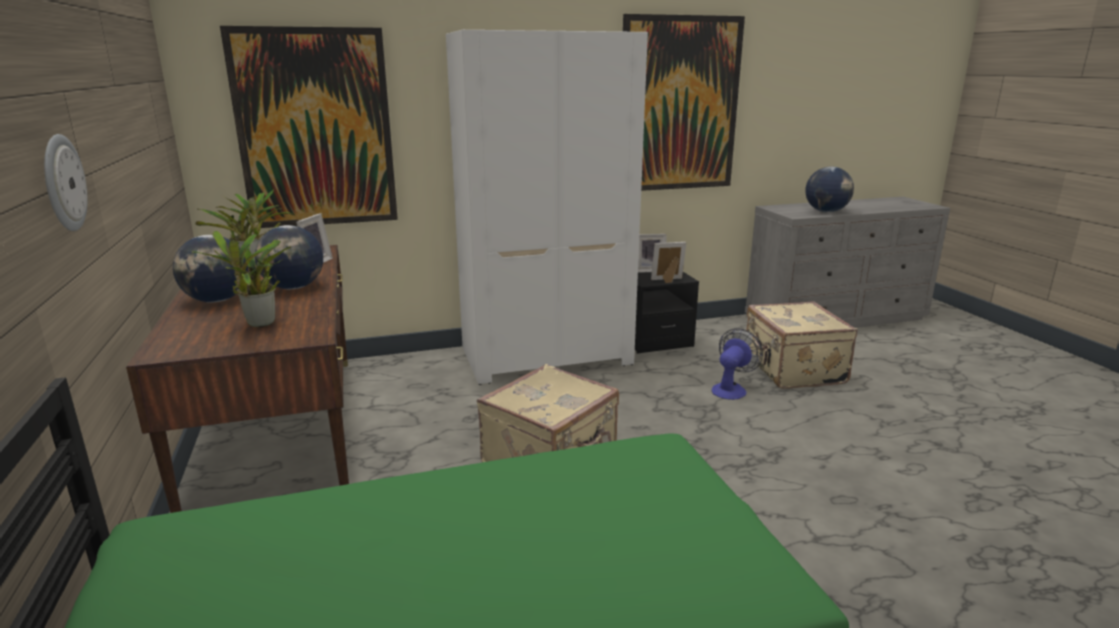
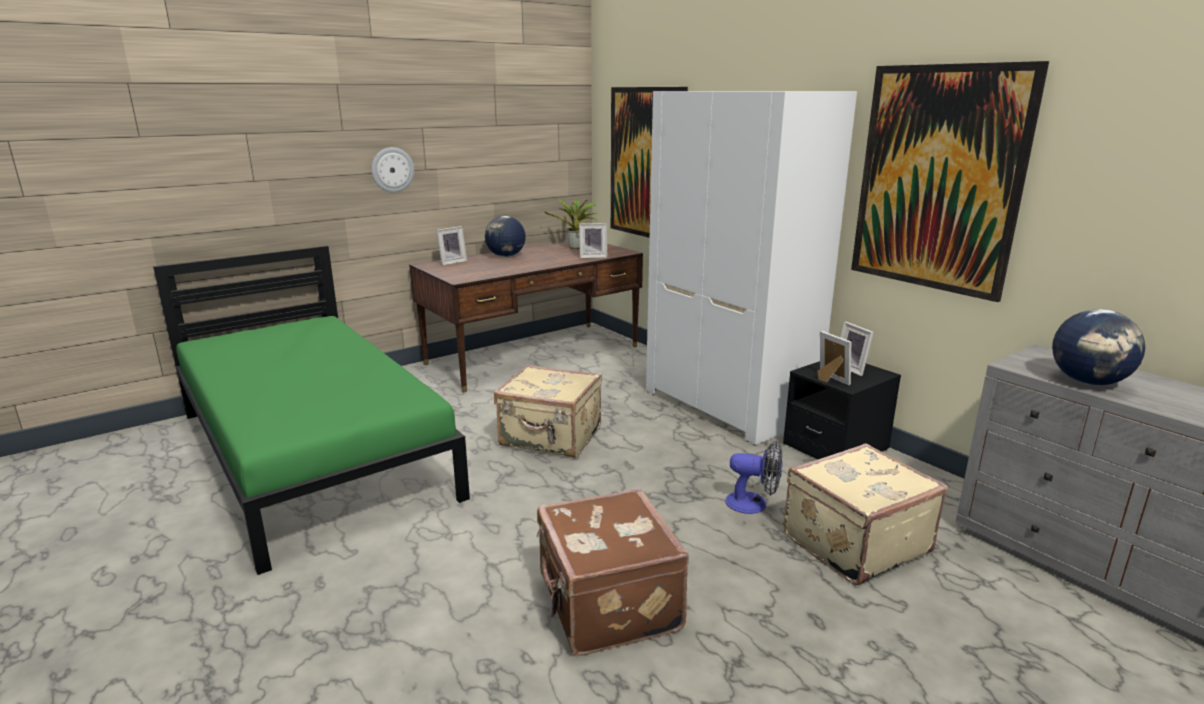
camera: 70 degrees right, 0 degrees up
potted plant [192,231,292,327] -> none
globe [255,225,323,289] -> none
none -> picture frame [436,226,467,266]
none -> brown suitcase [536,489,689,656]

